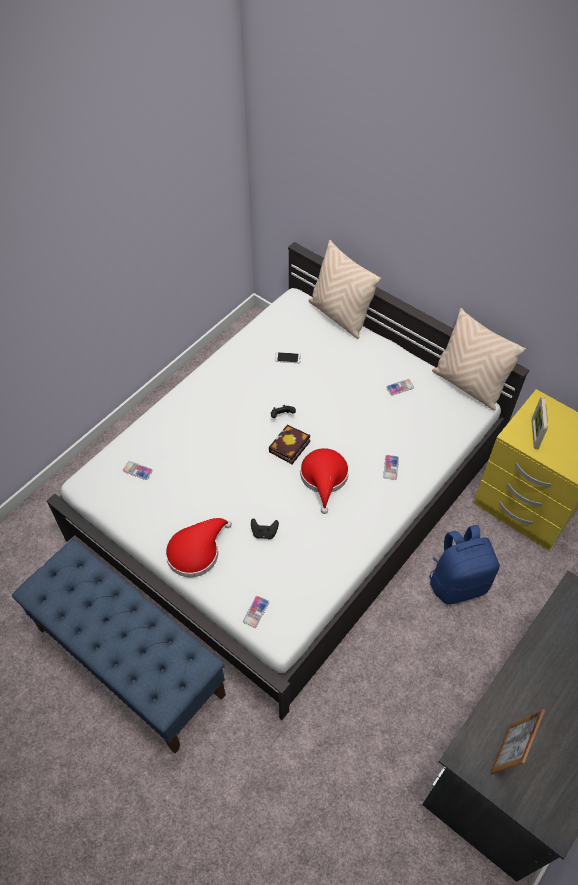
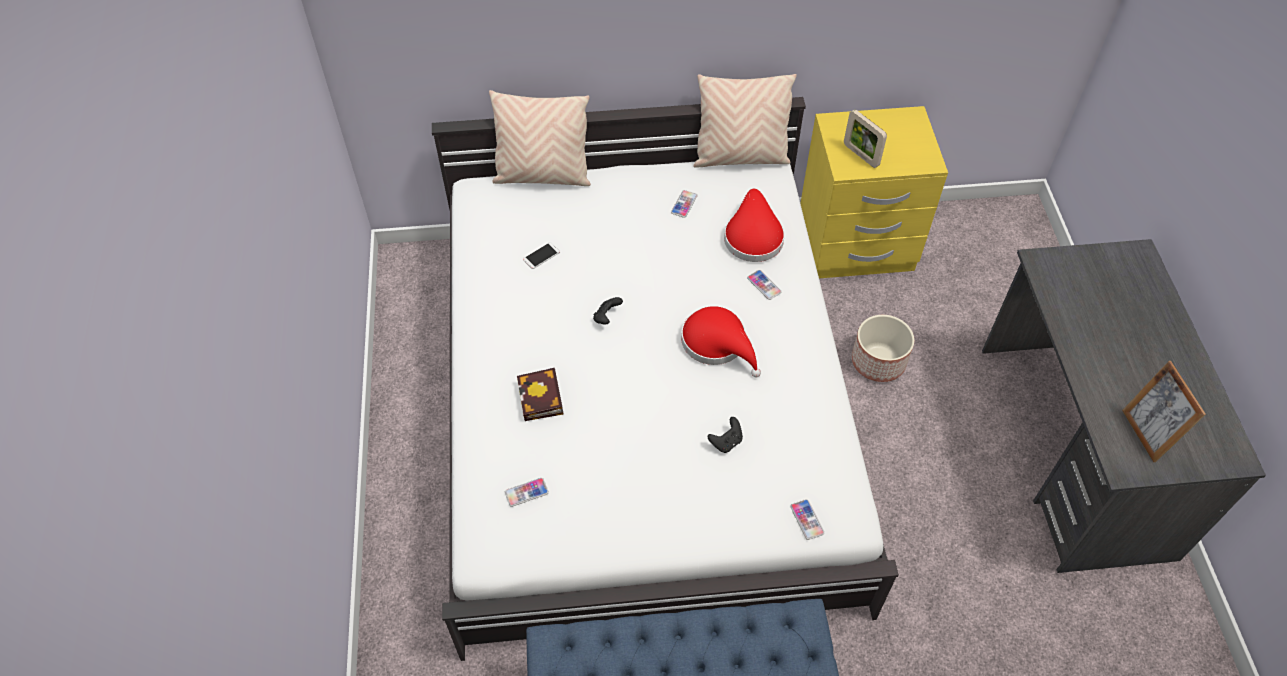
camera: 45 degrees left, 0 degrees up
red hat [165,518,232,577] -> red hat moved to [724,189,785,262]
book [269,425,310,464] -> book moved to [517,368,563,421]
blue backpack [430,525,500,604] -> planter [852,315,914,382]

